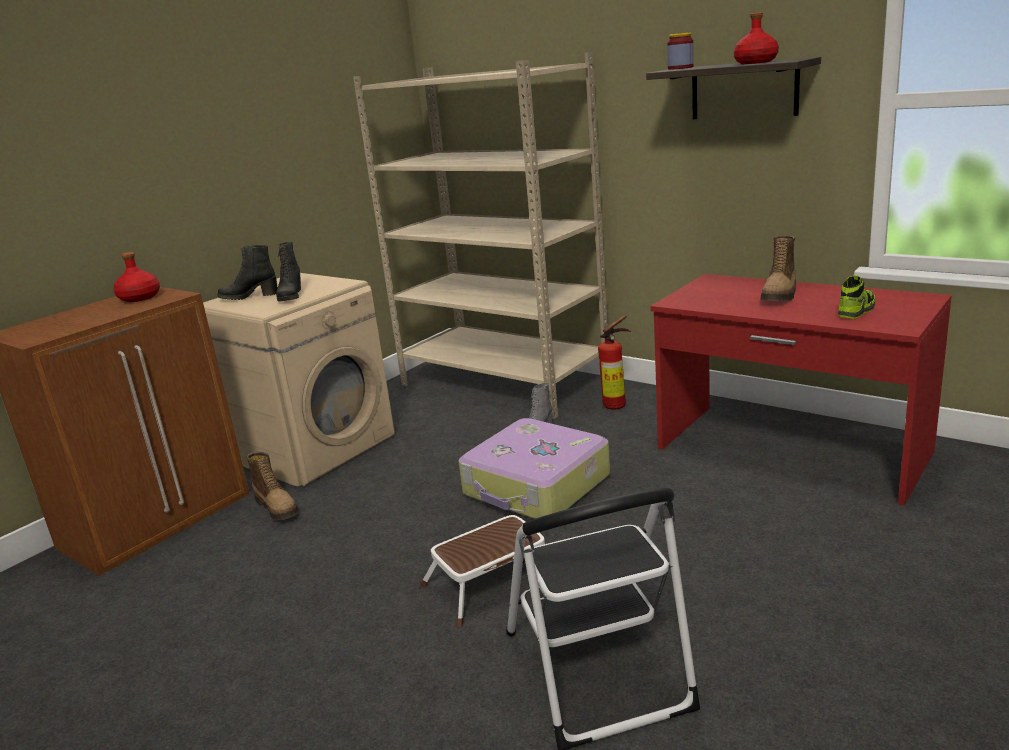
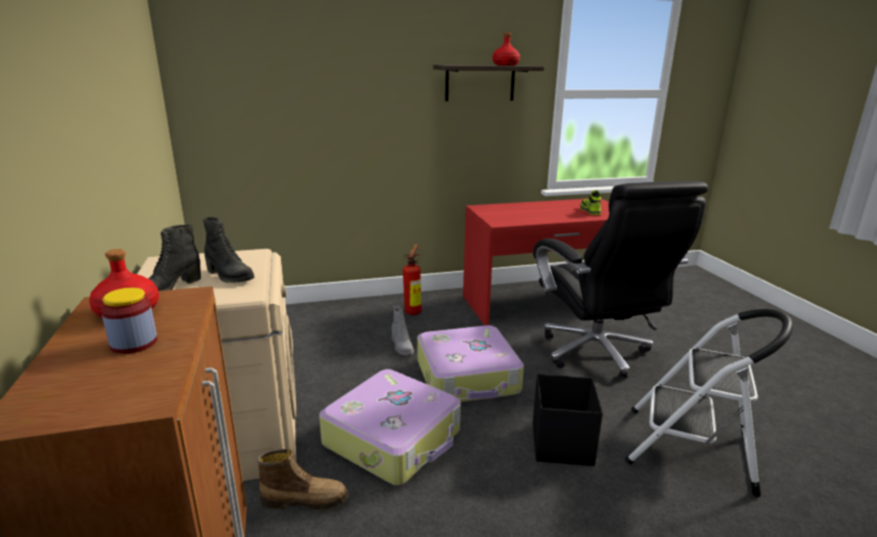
camera: 55 degrees left, 0 degrees up
beige bookcase [353,52,608,419] -> none
brown step ladder [420,515,545,627] -> black storage box [533,374,603,466]
jar [667,32,694,70] -> jar moved to [101,288,157,354]
boot [760,235,796,301] -> none
none -> suitcase [319,369,461,485]
none -> black office chair [533,181,708,378]

